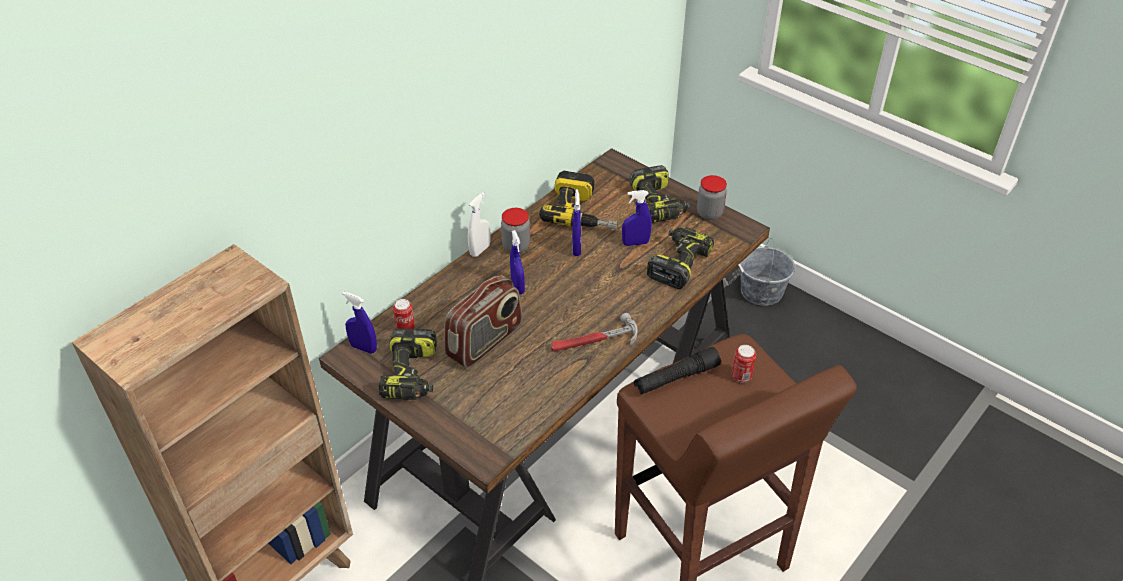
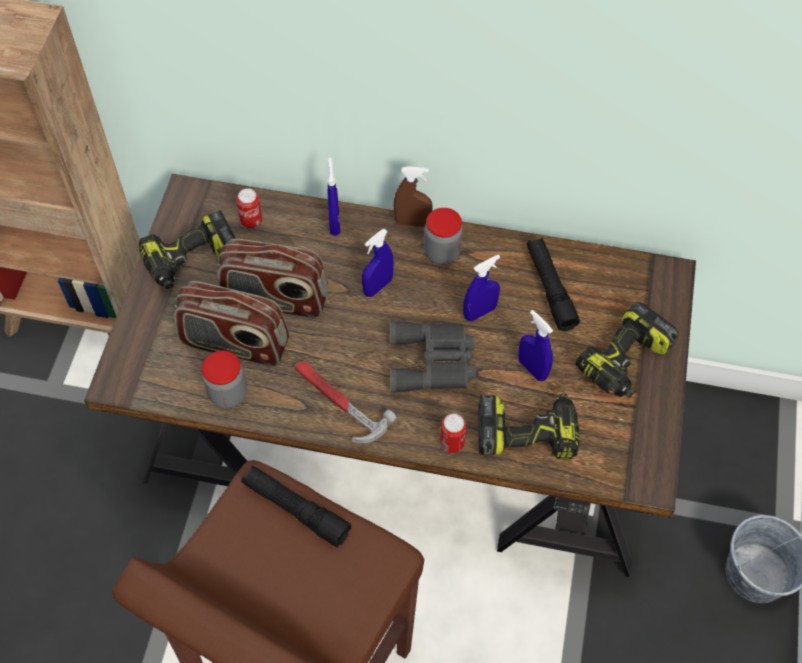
camera: 60 degrees right, 15 degrees up
blue spray bottle [342,291,377,354] -> blue spray bottle moved to [327,157,340,236]
white spray bottle [468,192,490,257] -> brown spray bottle [394,166,433,227]
power drill [539,171,618,229] -> black flashlight [527,237,580,331]
jar [697,175,727,220] -> jar moved to [202,350,247,409]
can [732,345,756,383] -> can moved to [440,414,467,453]
none -> radio [174,281,289,367]
none -> grey binoculars [390,322,476,392]

